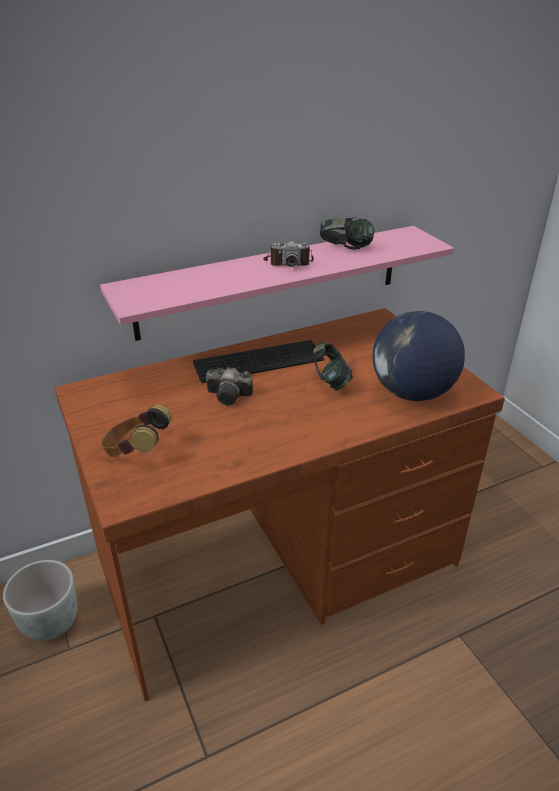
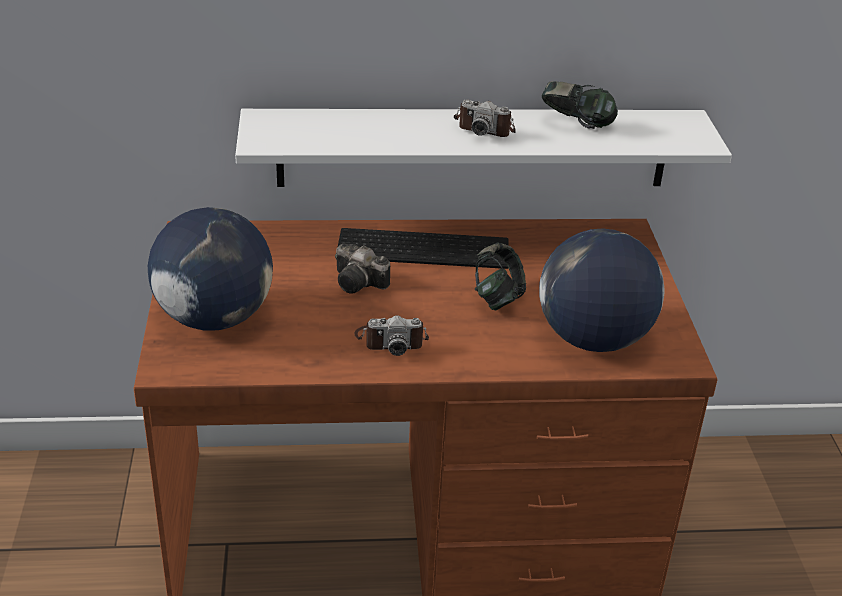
camera: 20 degrees right, 0 degrees up
grey planter [3,560,78,641] -> none
pink shelf [100,226,454,341] -> white shelf [235,109,732,187]
headphones [101,404,172,457] -> globe [148,207,273,330]
none -> camera [355,315,429,356]

